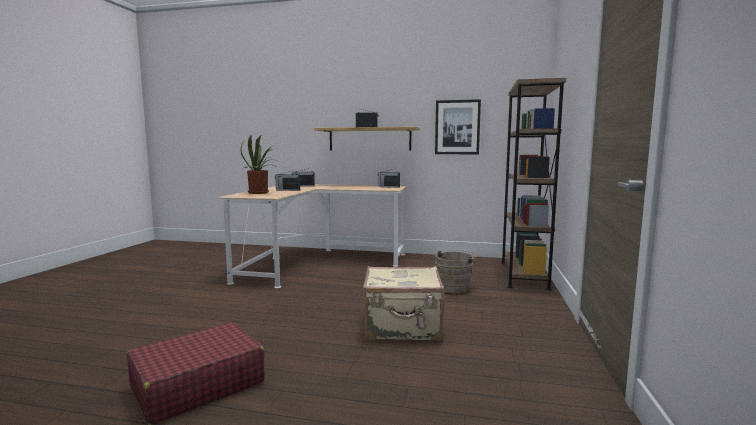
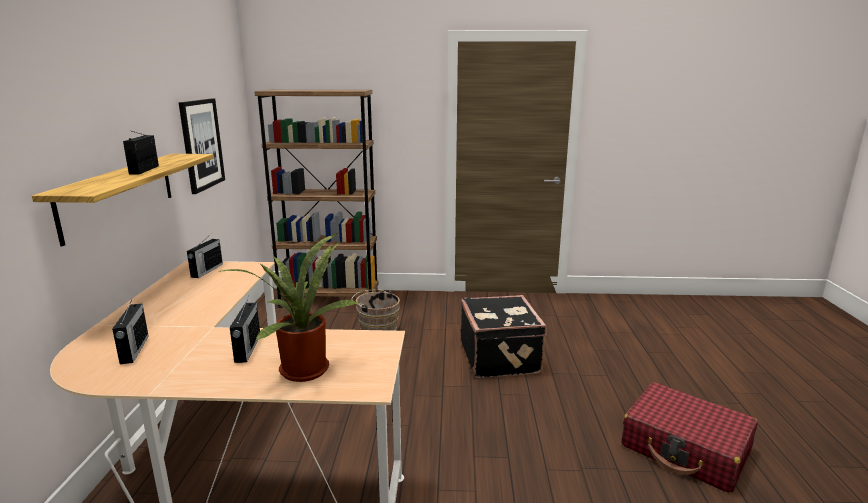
camera: 100 degrees left, 10 degrees up
beige suitcase [363,266,445,341] -> black suitcase [460,295,547,378]

